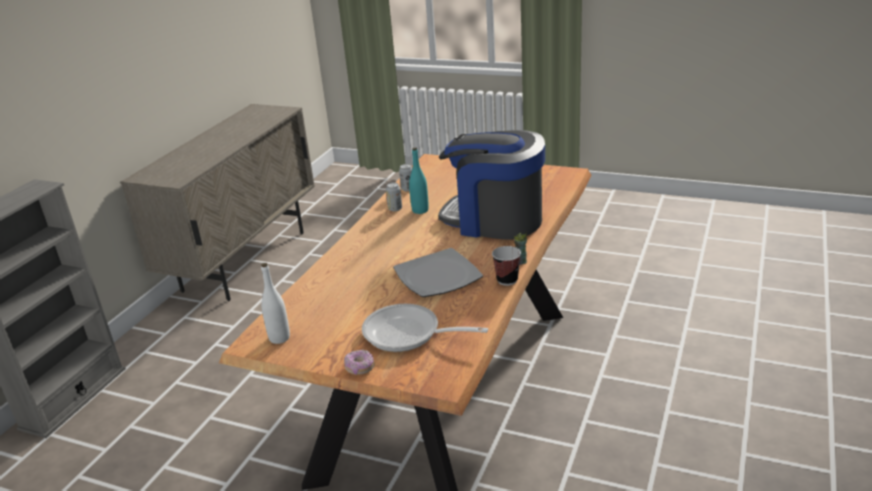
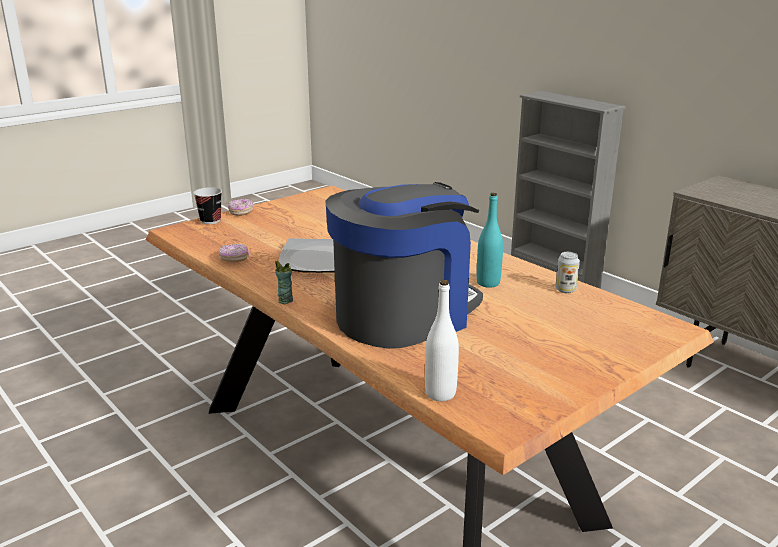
camera: 115 degrees right, 5 degrees down
white bottle [261,263,290,344] -> white bottle moved to [425,280,459,401]
frying pan [362,304,488,352] -> none
can [386,183,402,211] -> none
cup [492,246,521,286] -> cup moved to [194,187,222,224]
none -> donut [219,244,249,262]

